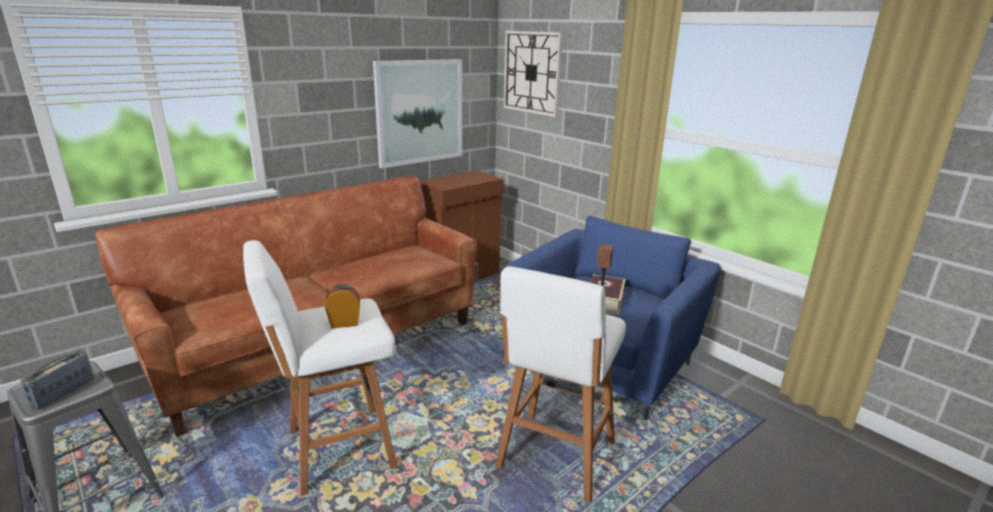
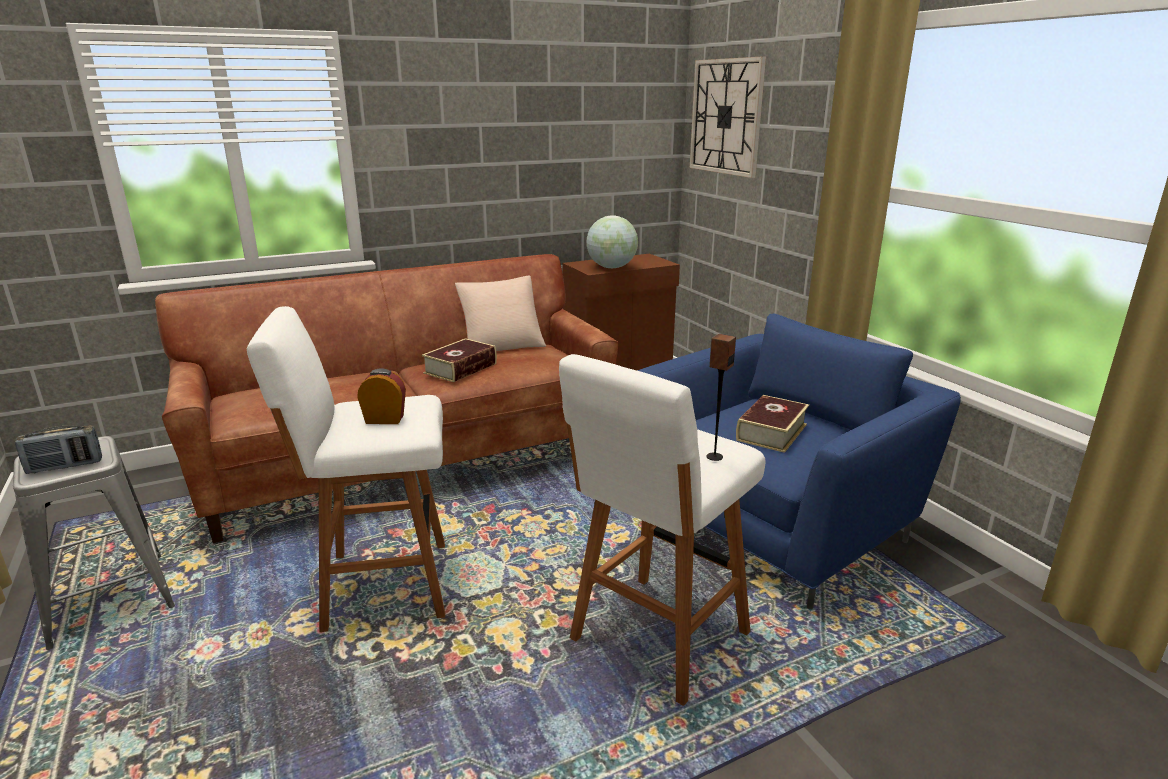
camera: 15 degrees right, 0 degrees up
radio [20,351,94,410] -> radio turned 150 degrees counterclockwise [15,425,102,474]
picture [373,59,462,168] -> none
none -> book [422,338,497,382]
none -> beige pillow [455,275,546,352]
none -> globe [587,215,638,268]

